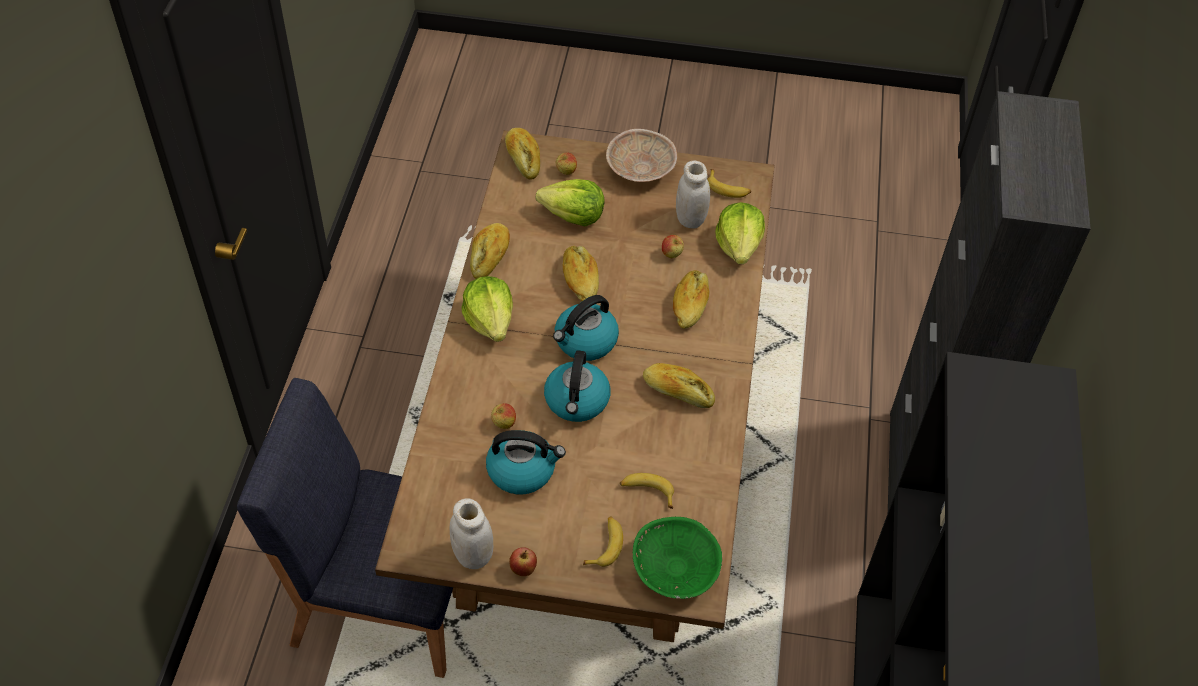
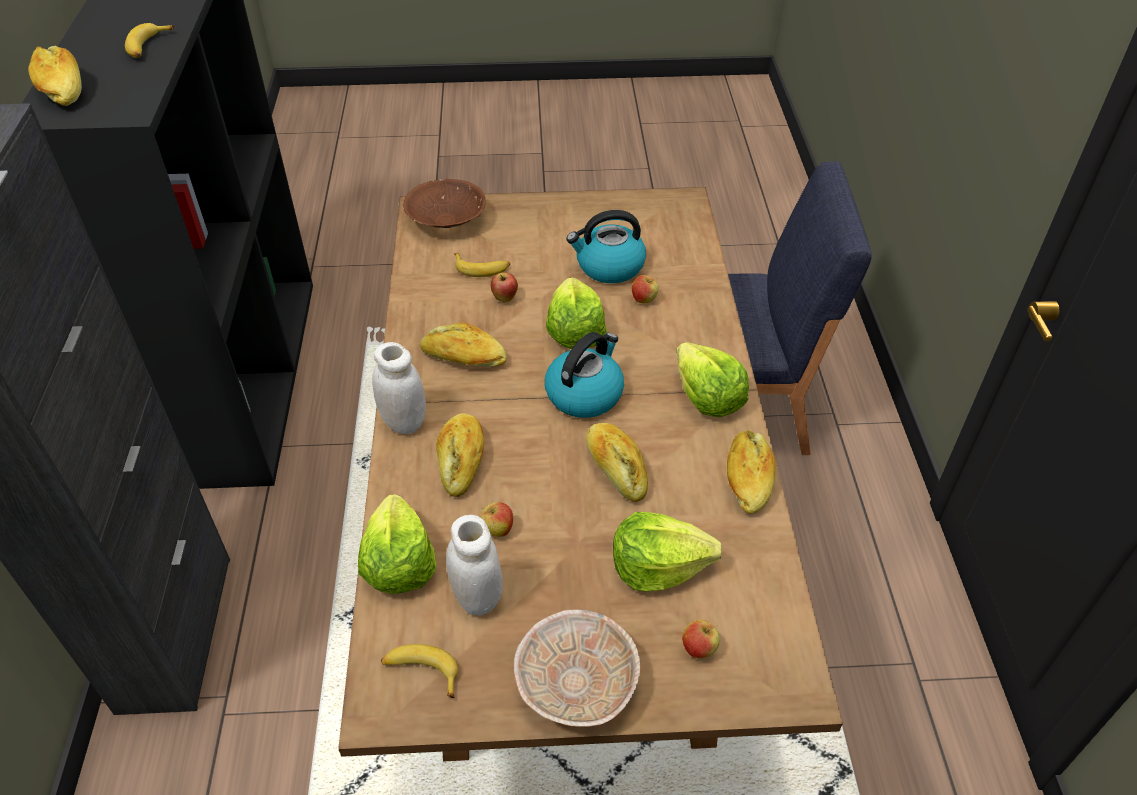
camera: 170 degrees right, 5 degrees down
white jar [450,498,493,569] -> white jar moved to [372,342,426,434]
bread [505,128,540,180] -> bread moved to [28,46,82,106]
apple [509,547,537,576] -> apple moved to [491,272,518,302]
kettle [544,350,610,422] -> lettuce [546,278,607,349]
banana [583,517,623,567] -> banana moved to [125,23,174,58]
green bowl [633,517,722,599] -> brown bowl [403,179,486,228]

